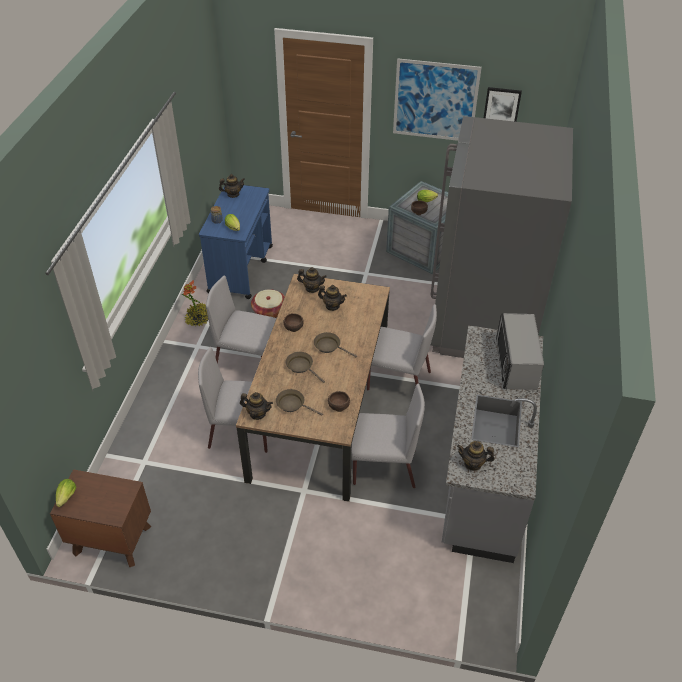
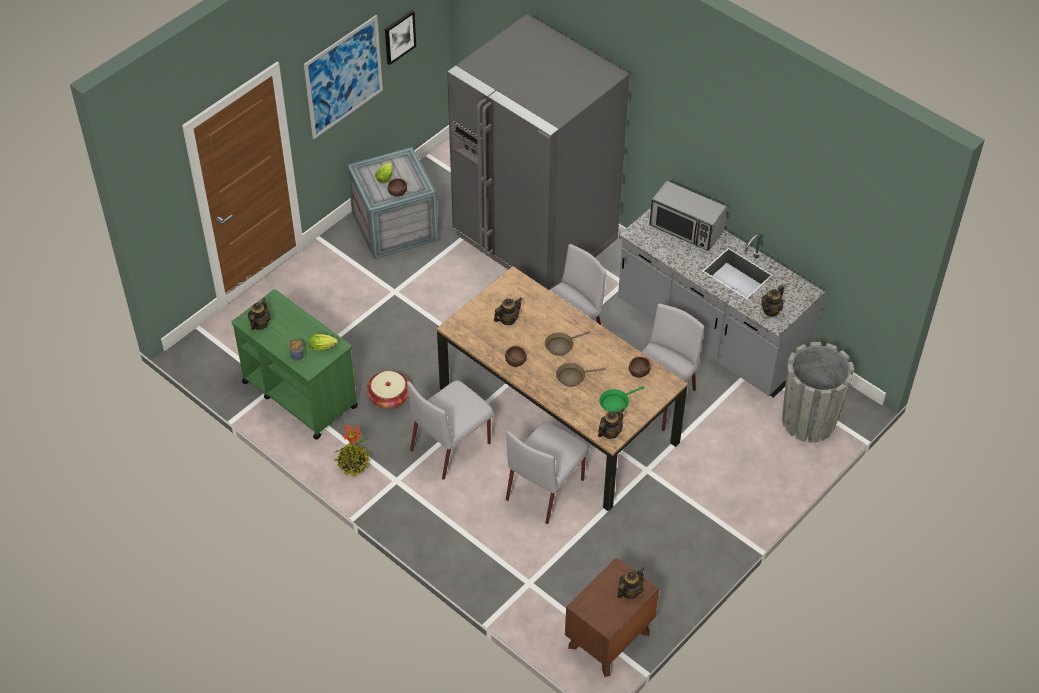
camera: 60 degrees left, 5 degrees up
lettuce [56,479,76,507] -> none
blue cart [199,185,273,299] -> green cart [232,289,358,440]
brown frying pan [276,389,323,416] -> green frying pan [599,386,644,413]
teapot [297,267,327,293] -> teapot moved to [617,567,645,599]
none -> grey planter [782,342,854,443]

